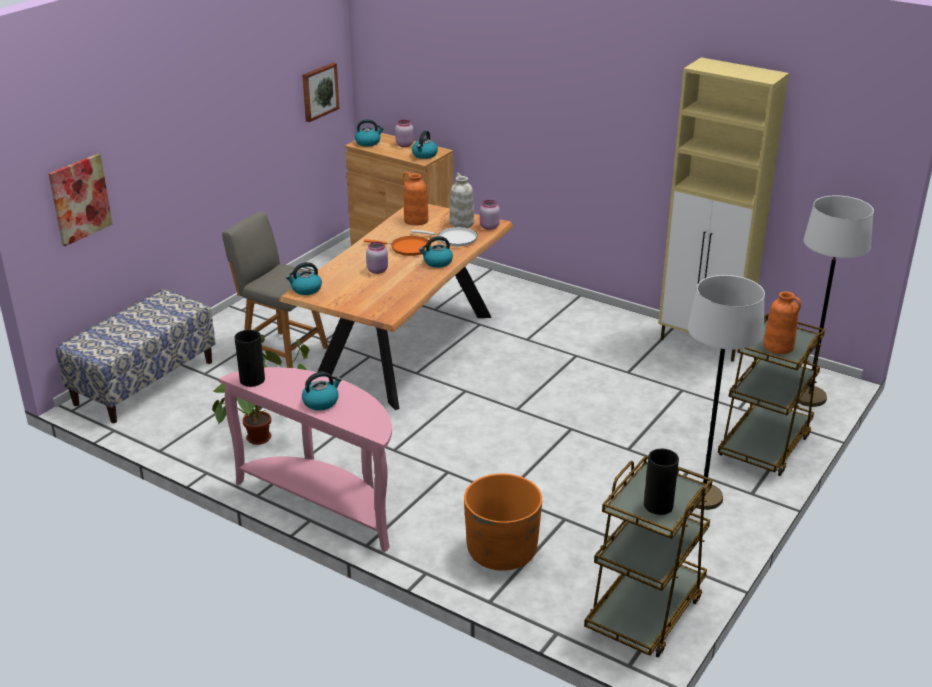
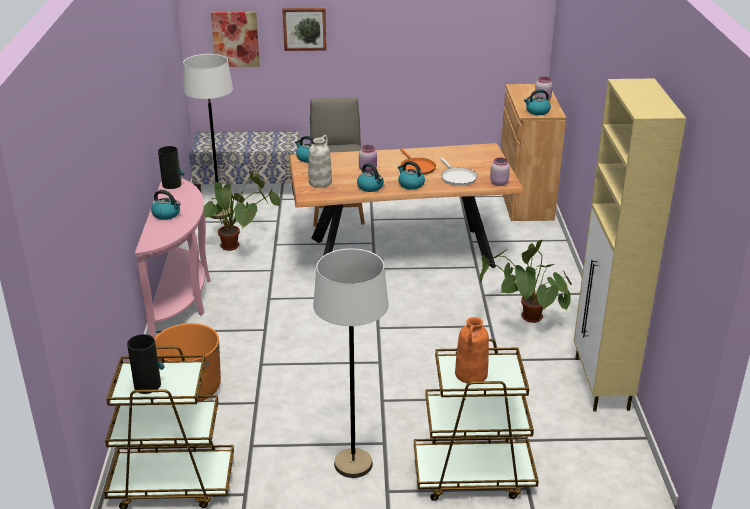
camera: 55 degrees right, 0 degrees up
picture [302,63,340,122] -> picture moved to [282,8,327,51]
kettle [355,119,384,147] -> kettle moved to [357,163,384,192]
orange vase [403,172,428,226] -> none
white vase [450,173,474,228] -> white vase moved to [308,135,332,188]
white floor lamp [798,195,874,407] -> white floor lamp moved to [183,54,233,219]
none -> potted plant [479,240,572,323]

